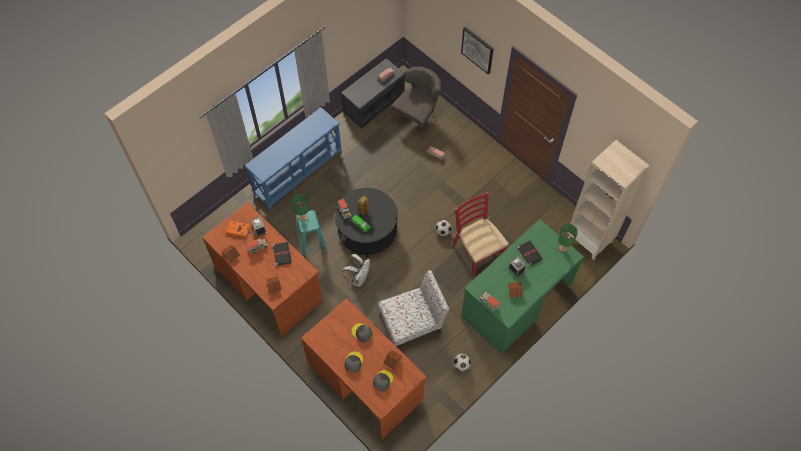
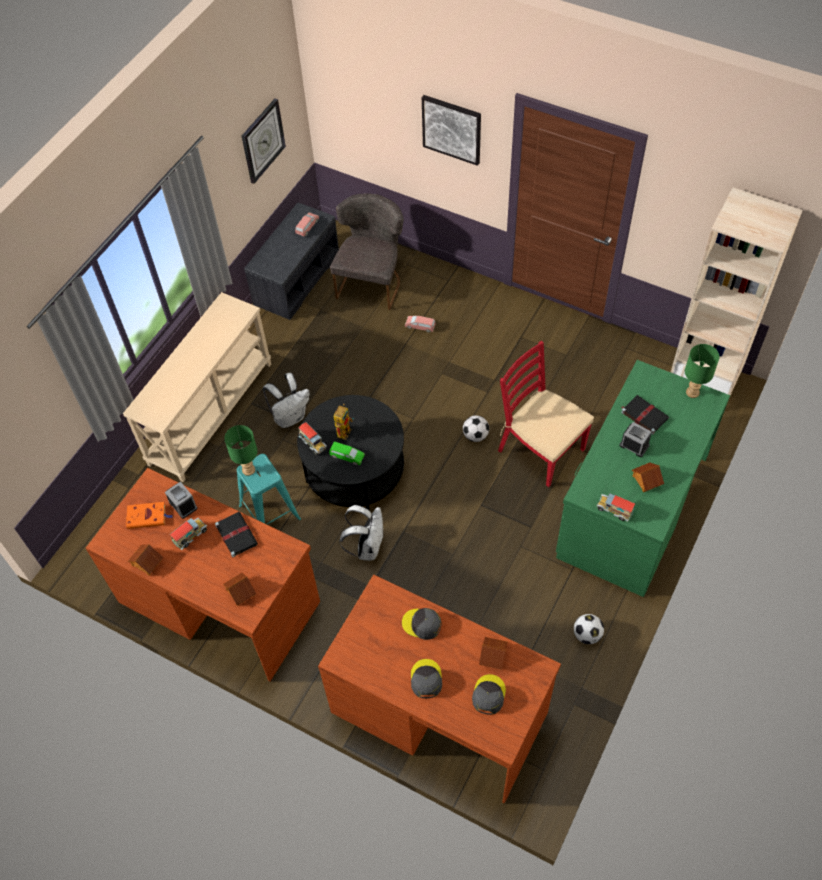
camera: 15 degrees left, 5 degrees down
blue console table [244,107,342,210] -> beige console table [123,292,271,482]
chair [378,270,449,349] -> none
none -> wall clock [242,99,286,184]
none -> white backpack [263,373,310,428]

